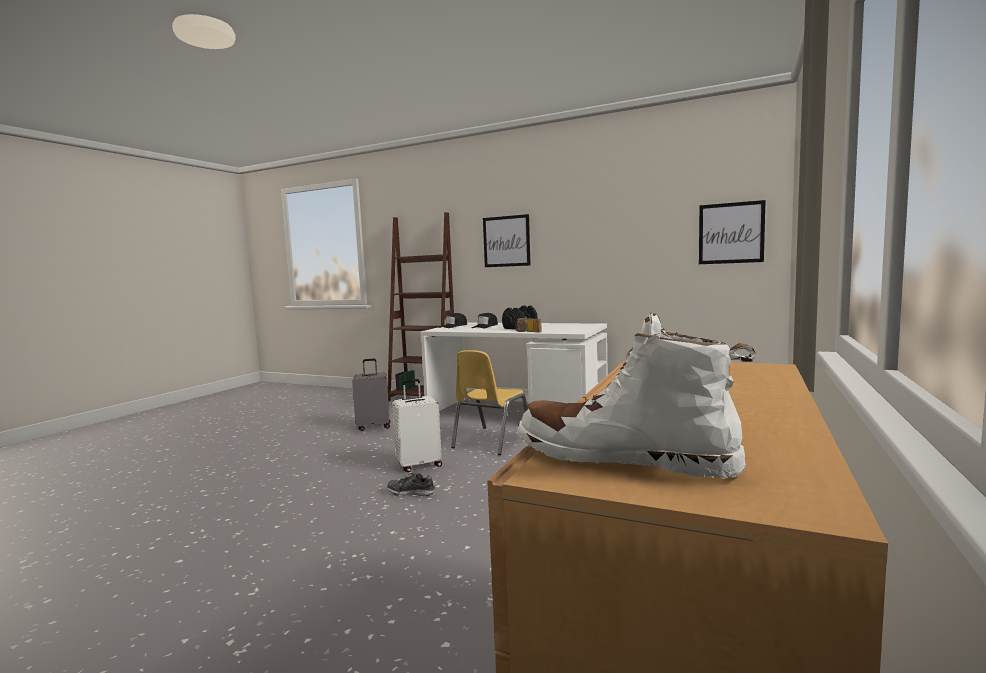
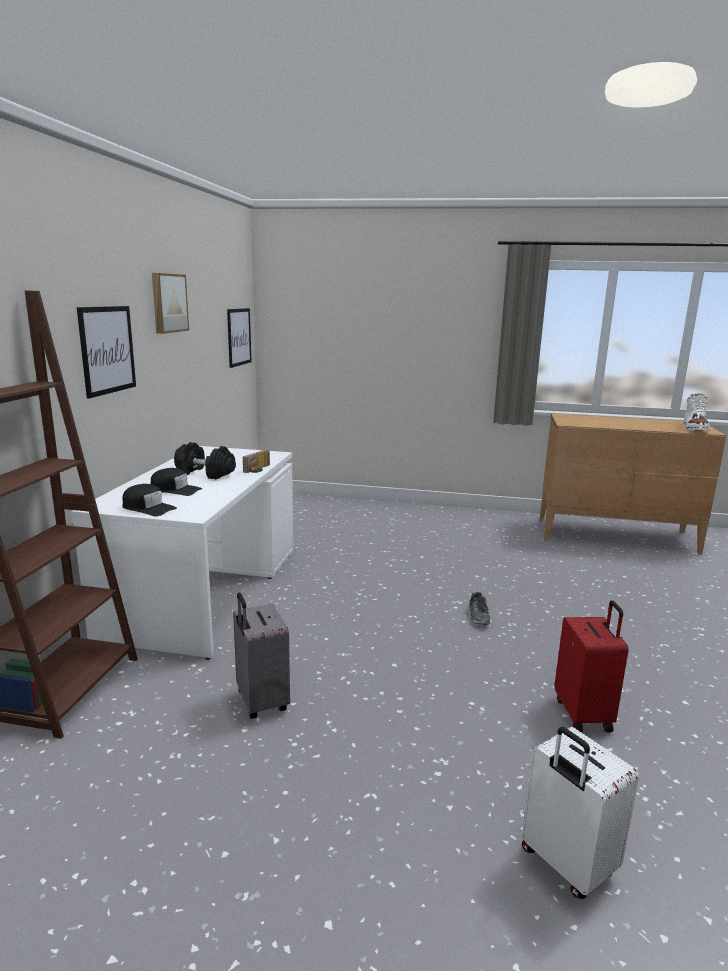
camera: 105 degrees left, 10 degrees up
white suitcase [392,379,442,472] -> white suitcase moved to [522,727,639,899]
yellow chair [451,350,527,455] -> none
none -> picture [152,273,189,334]
none -> red suitcase [554,600,629,732]

